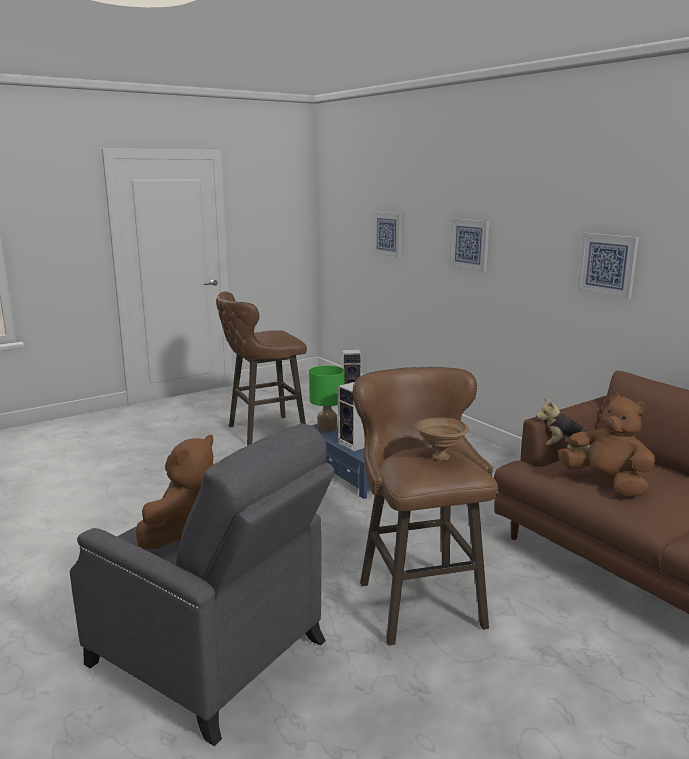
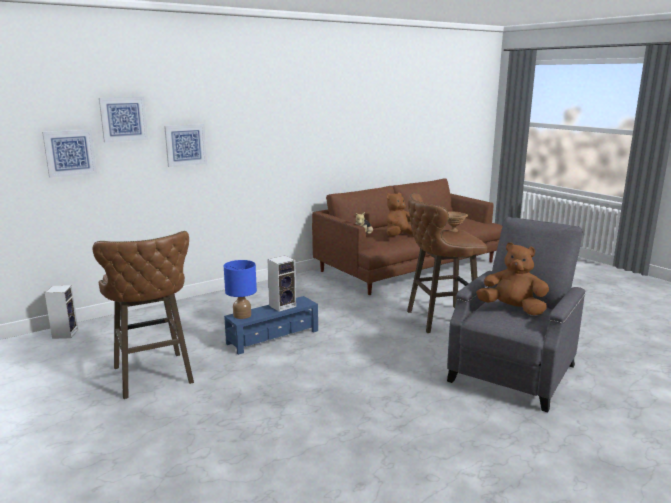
camera: 90 degrees left, 0 degrees up
green table lamp [309,366,344,432] -> blue table lamp [224,260,257,319]
picture [577,233,639,299] -> picture moved to [99,97,148,142]

